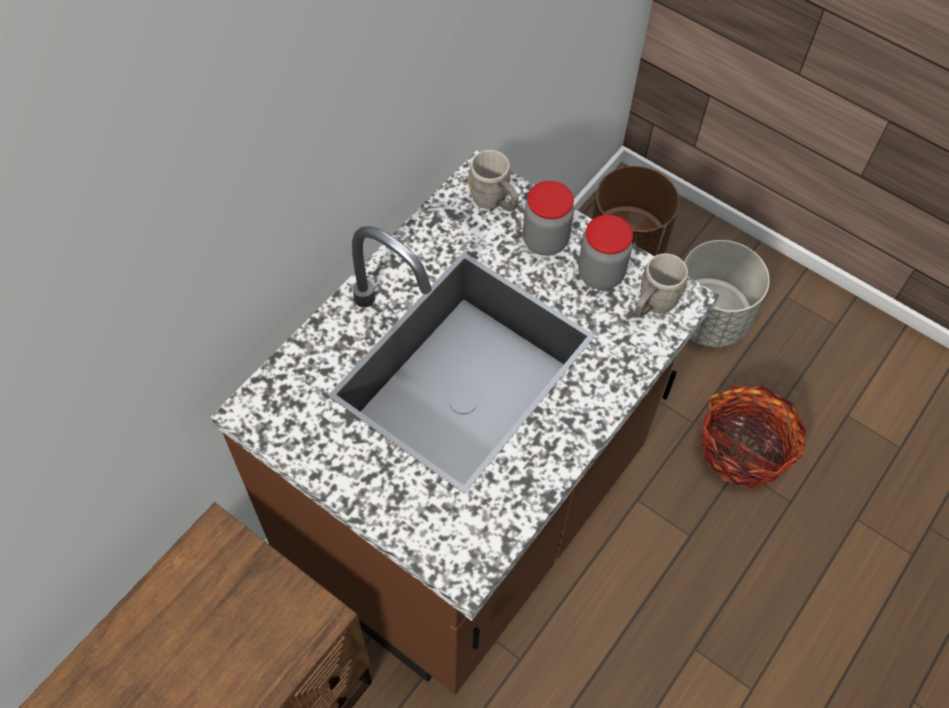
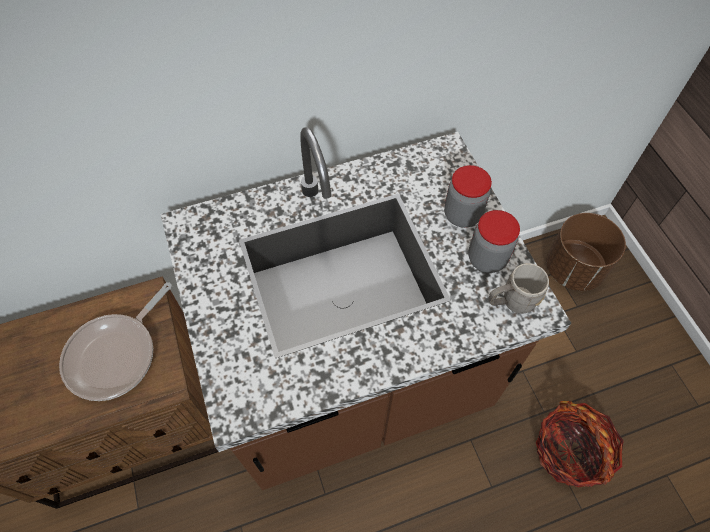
camera: 35 degrees right, 0 degrees up
grey mug [468,150,518,212] -> none
grey planter [684,240,770,347] -> none
none -> frying pan [59,282,172,401]

